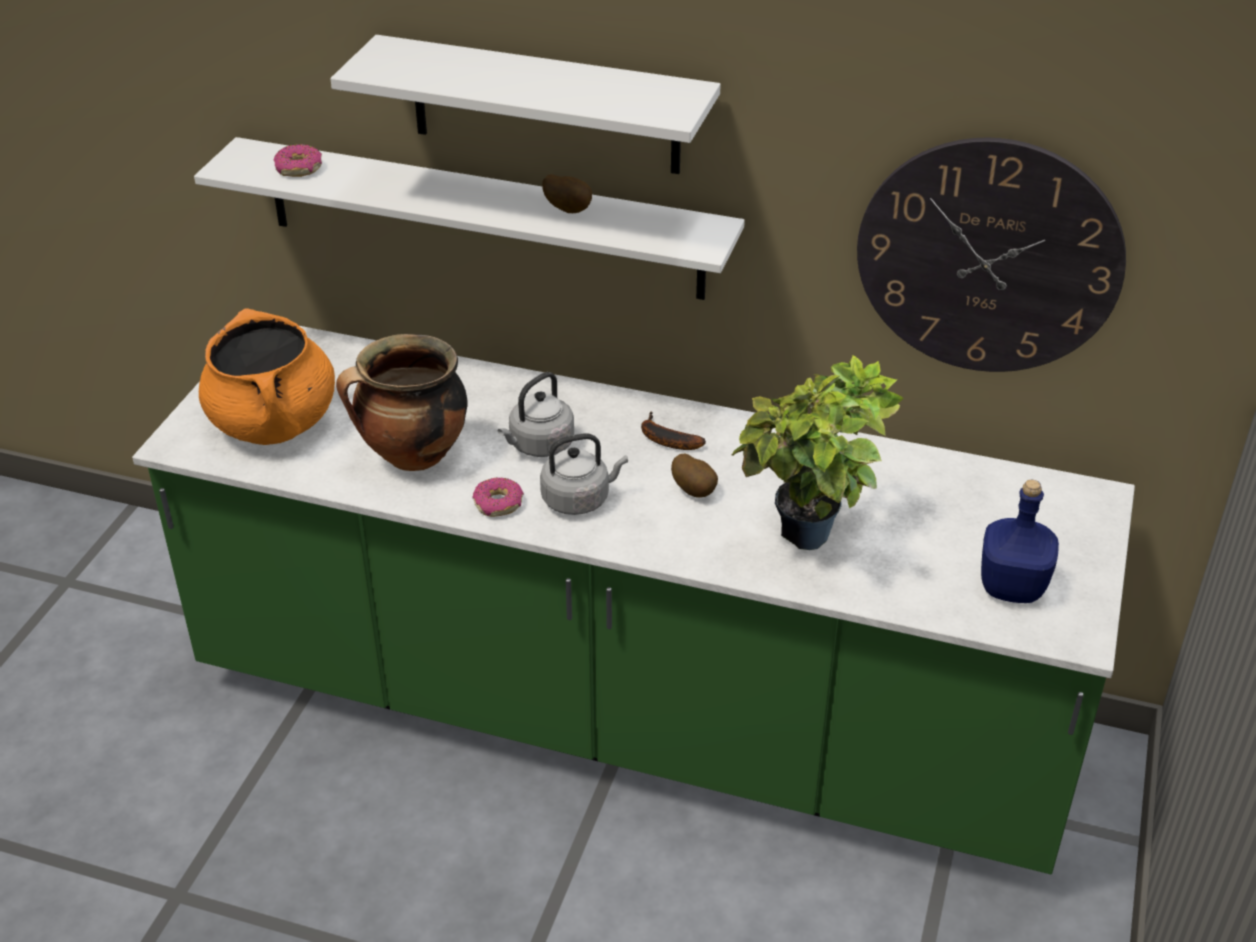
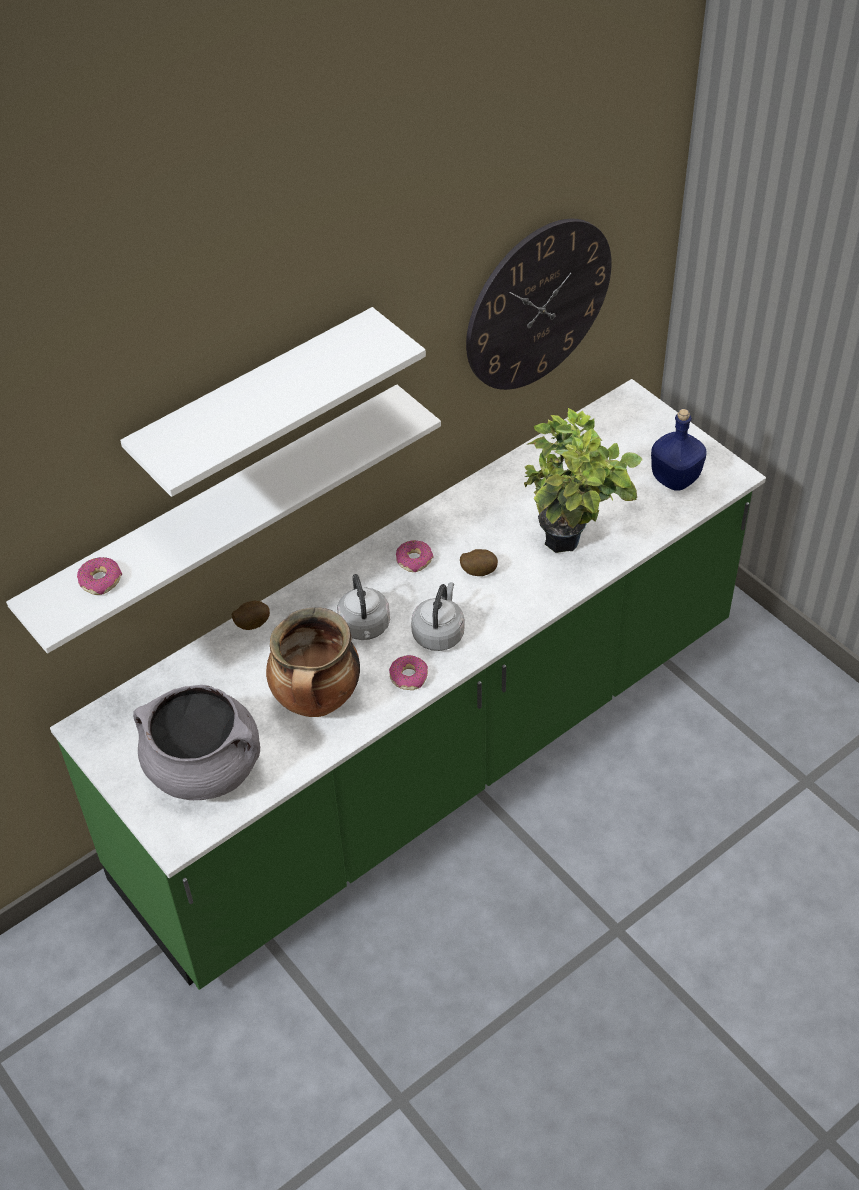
camera: 55 degrees left, 10 degrees up
orange cooking pot [199,309,335,445] -> grey cooking pot [133,685,260,800]
potato [542,174,592,213] -> potato moved to [232,601,270,630]
banana [641,411,706,450] -> donut [396,540,434,572]

